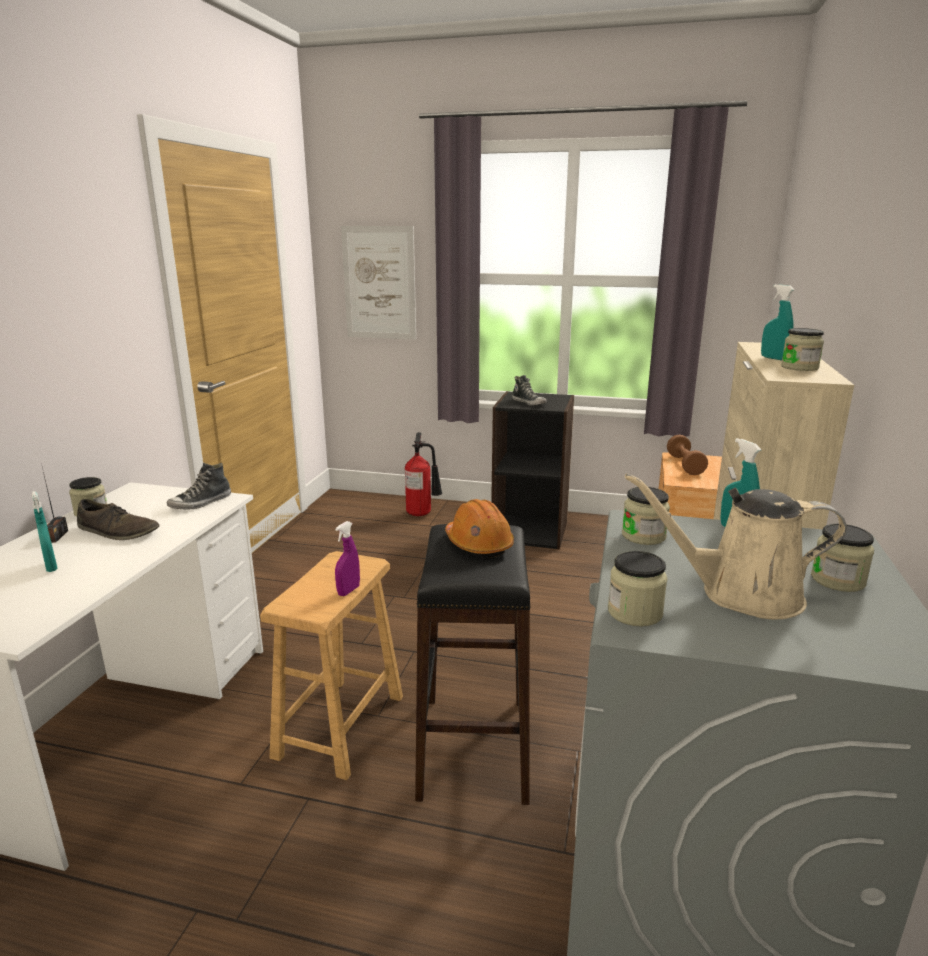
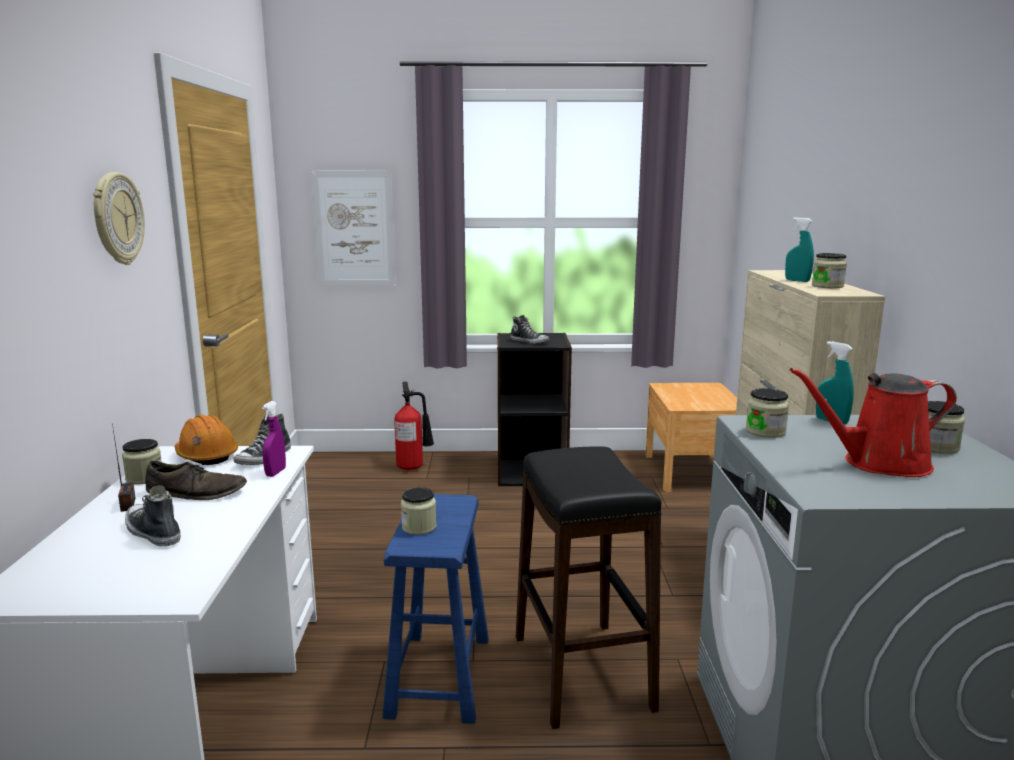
camera: 15 degrees left, 5 degrees down
turquoise spray bottle [32,491,58,572] -> shoe [125,485,181,546]
brown stool [260,551,403,780] -> blue stool [382,494,489,724]
purple spray bottle [335,521,360,596] -> purple spray bottle moved to [262,401,286,477]
orange hard hat [445,499,514,558] -> orange hard hat moved to [175,415,238,465]
jar [608,551,667,626] -> jar moved to [401,487,436,535]
beige watering can [625,473,846,619] -> red watering can [790,368,957,477]
brown dumbbell [667,435,708,475] -> none
none -> wall clock [93,172,145,265]

